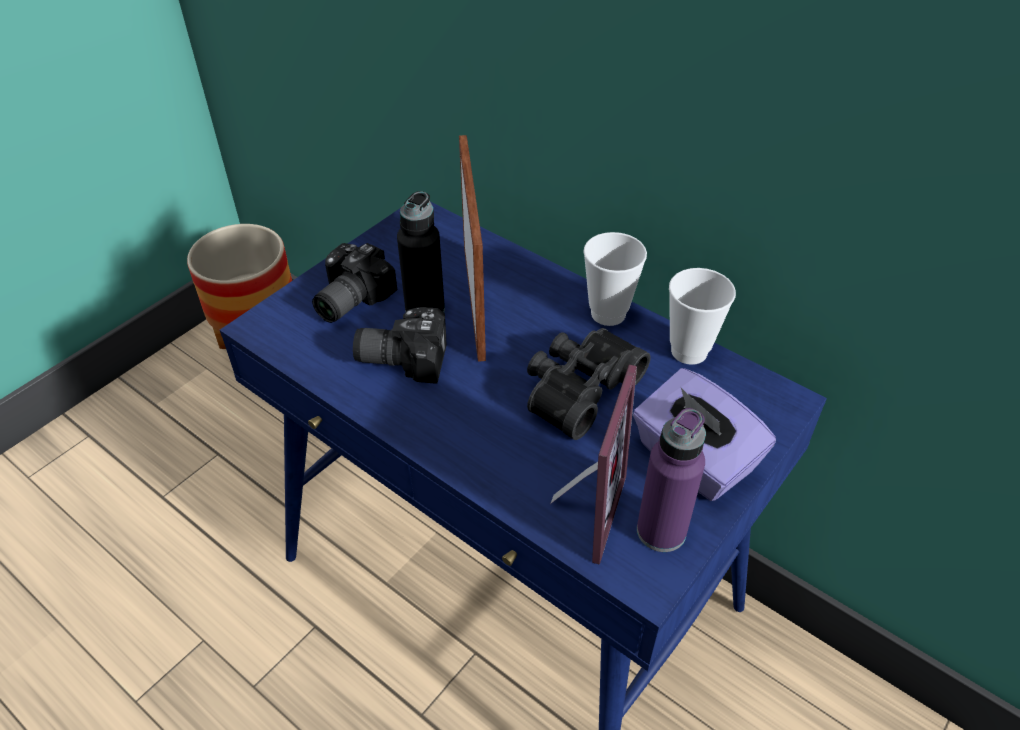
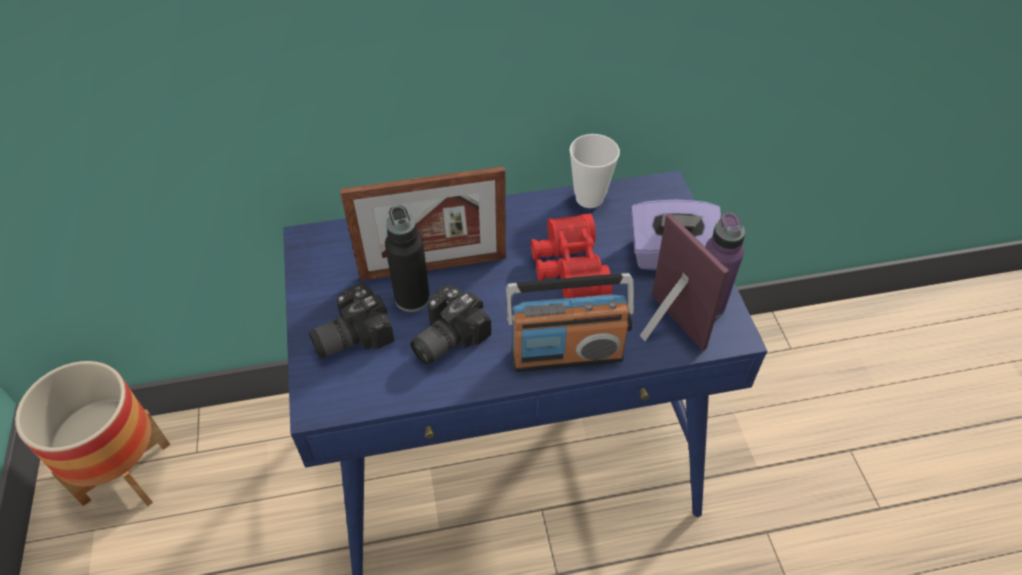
camera: 50 degrees left, 5 degrees up
camera [312,243,397,323] -> camera turned 75 degrees clockwise [309,283,394,358]
picture frame [459,135,486,362] -> picture frame turned 135 degrees clockwise [340,166,506,281]
black binoculars [527,328,651,440] -> red binoculars [531,213,612,298]
cup [583,232,647,326] -> none
none -> radio [506,273,634,372]

